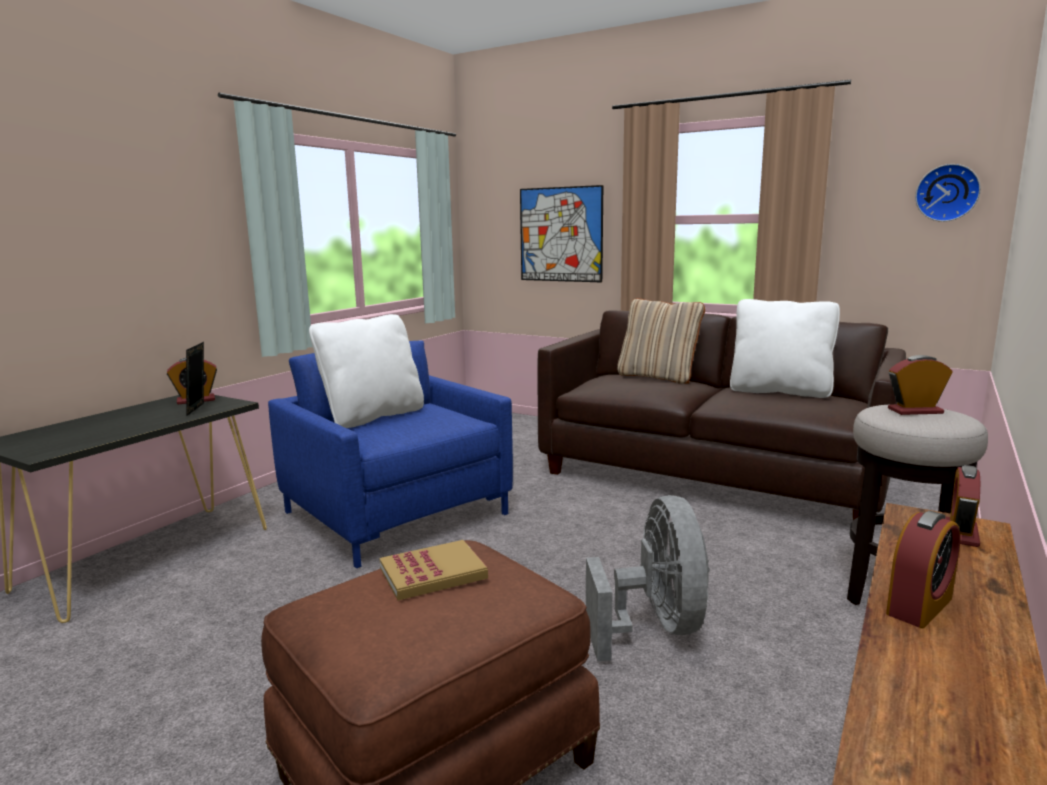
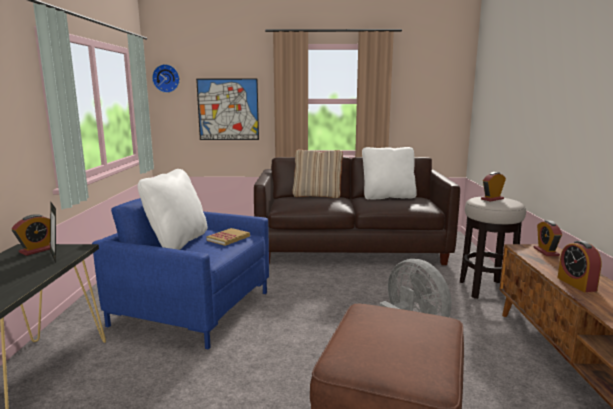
camera: 30 degrees left, 0 degrees up
book [379,540,488,601] -> book moved to [206,228,250,246]
alarm clock [886,511,960,628] -> alarm clock turned 150 degrees clockwise [557,241,602,292]
wall clock [915,164,981,222] -> wall clock moved to [152,64,180,93]

